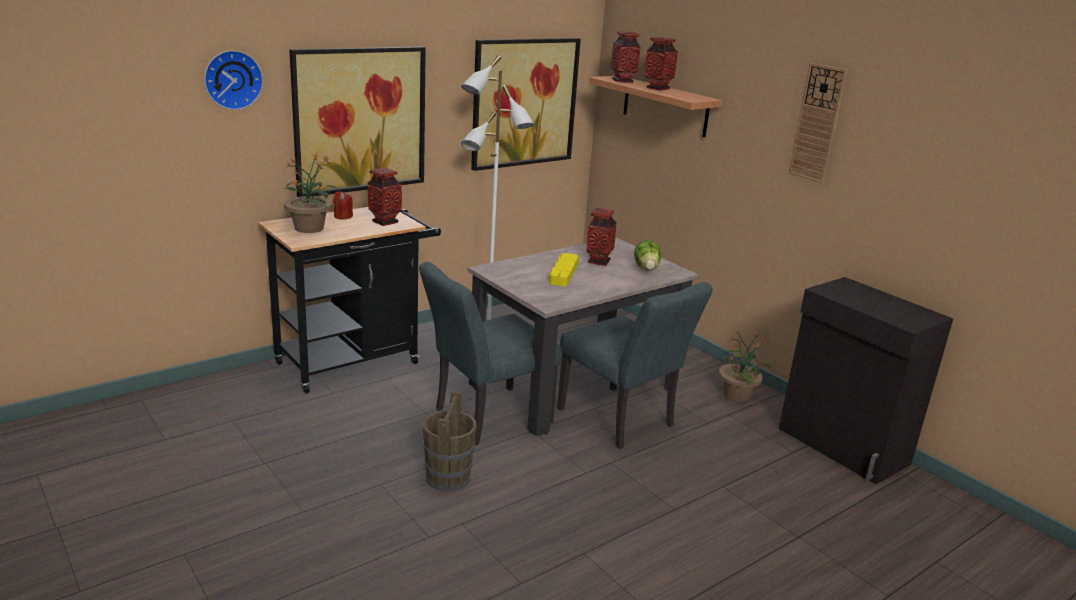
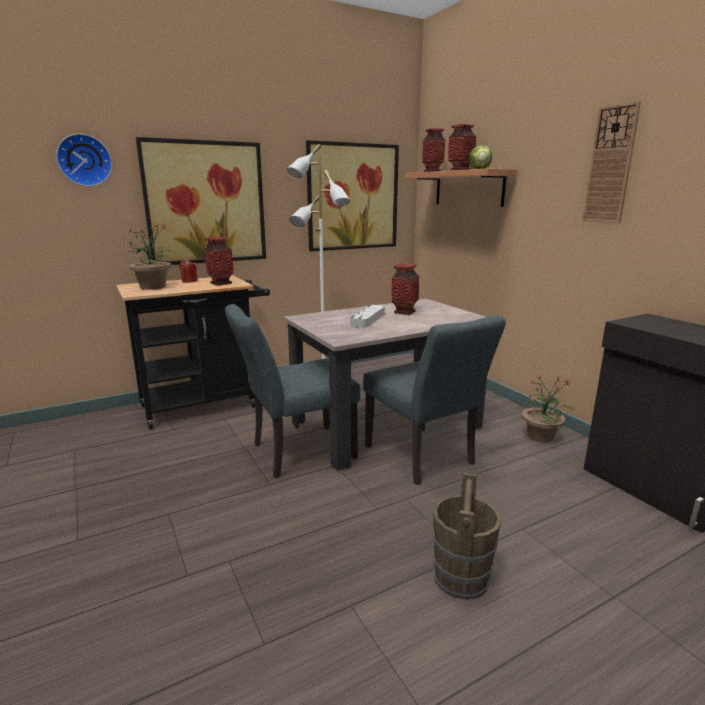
camera: 10 degrees right, 5 degrees down
brown bucket [423,392,476,491] -> brown bucket moved to [432,473,502,600]
yellow tray [549,253,579,286] -> grey tray [350,305,385,328]
lettuce [634,240,661,271] -> lettuce moved to [469,145,492,169]

